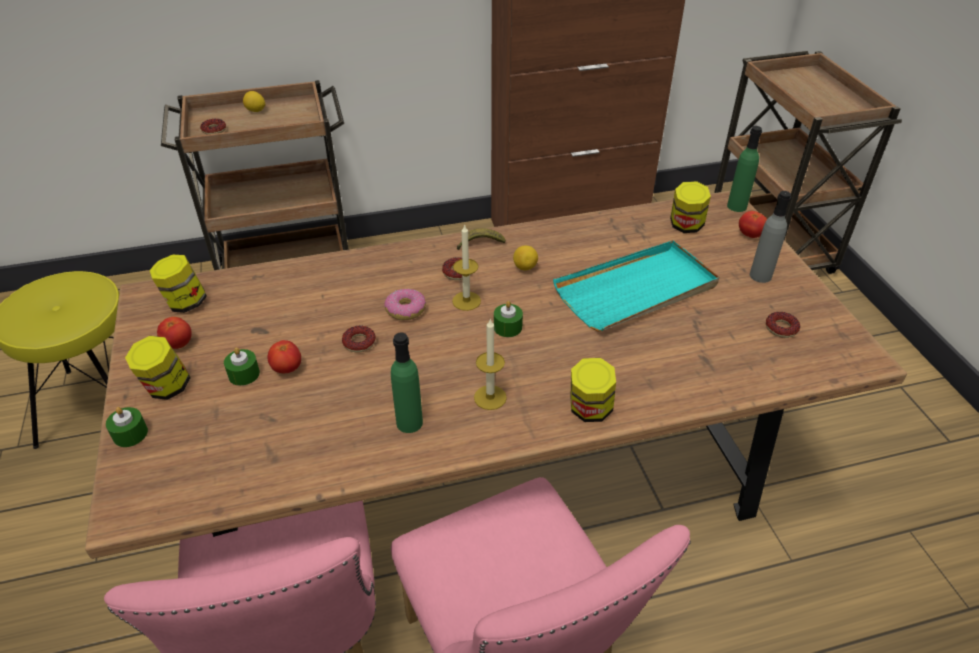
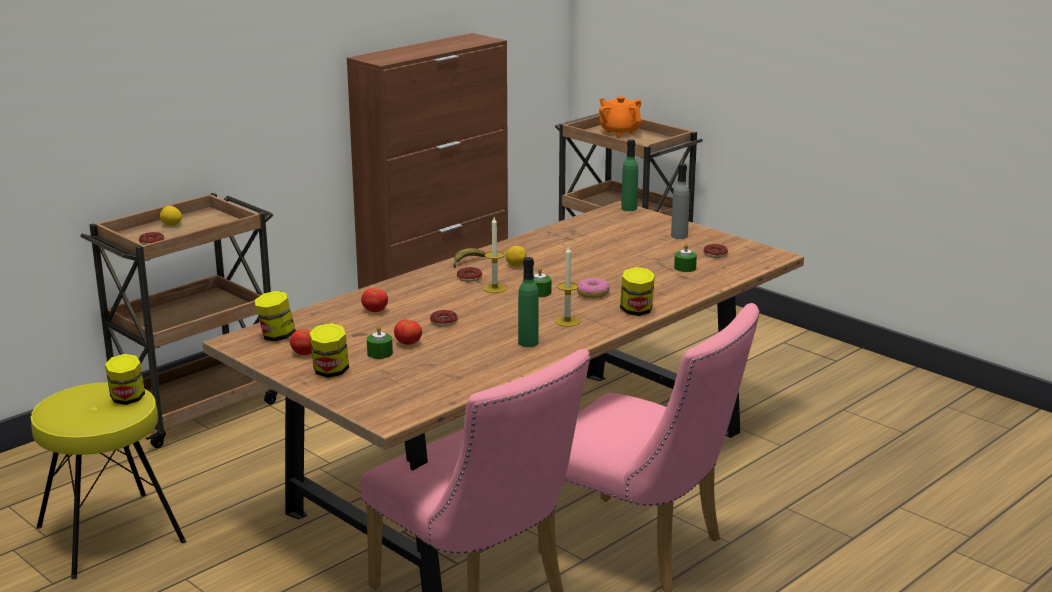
camera: 30 degrees left, 20 degrees down
green candle [106,407,148,447] -> green candle moved to [674,243,697,272]
donut [385,289,426,320] -> donut moved to [577,278,609,298]
turquoise tray [553,240,719,331] -> none
jar [670,181,711,233] -> jar moved to [105,354,145,405]
tomato [739,211,767,238] -> tomato moved to [361,288,388,312]
none -> orange teapot [599,96,641,137]

